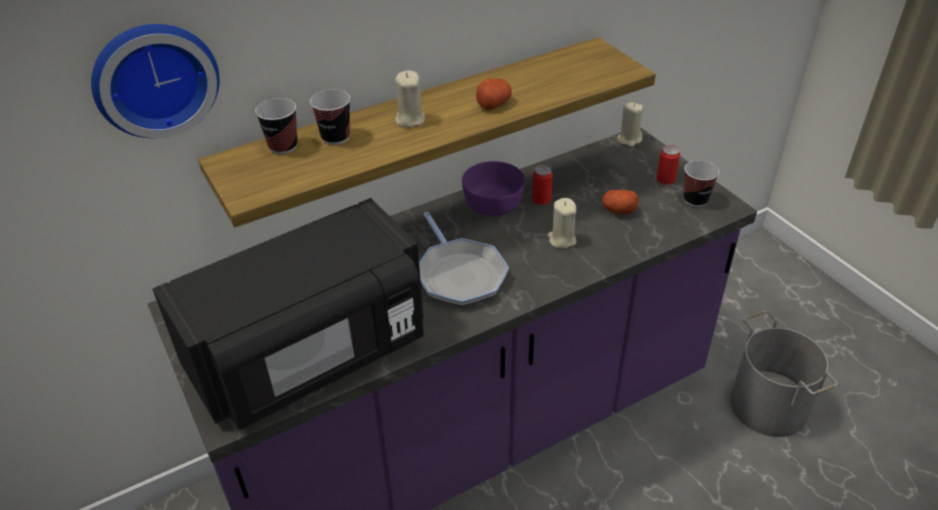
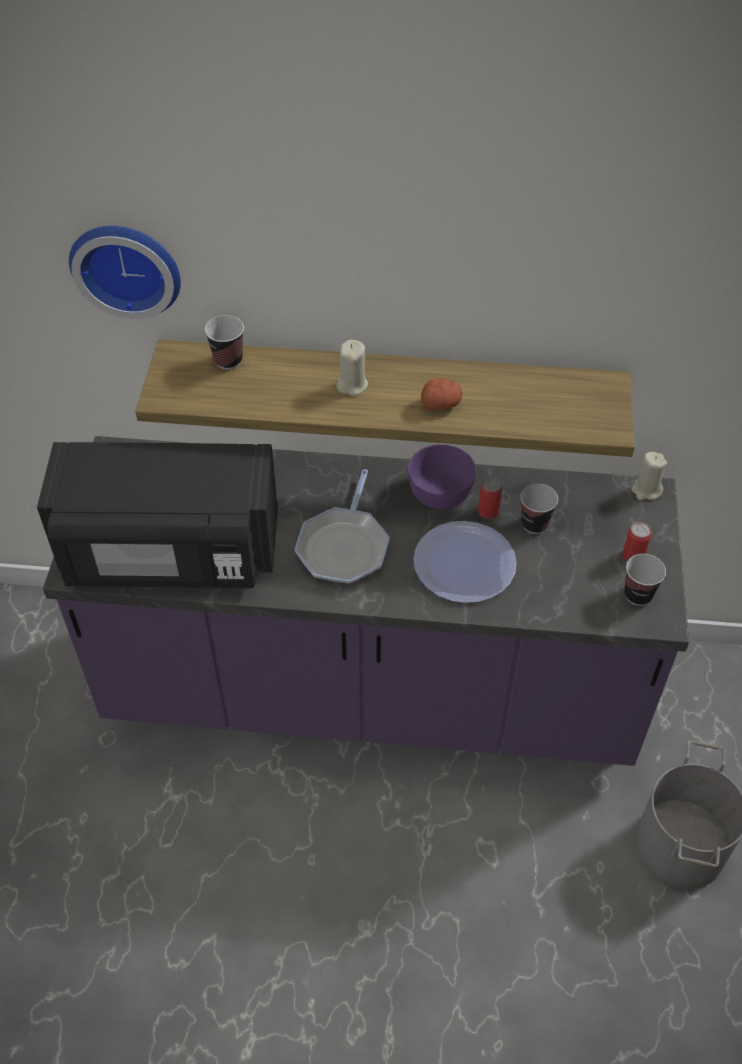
camera: 35 degrees right, 10 degrees up
cup [310,90,350,145] -> cup moved to [520,484,558,534]
beige candle [548,198,576,249] -> plate [413,521,517,603]
potato [602,190,639,215] -> none

